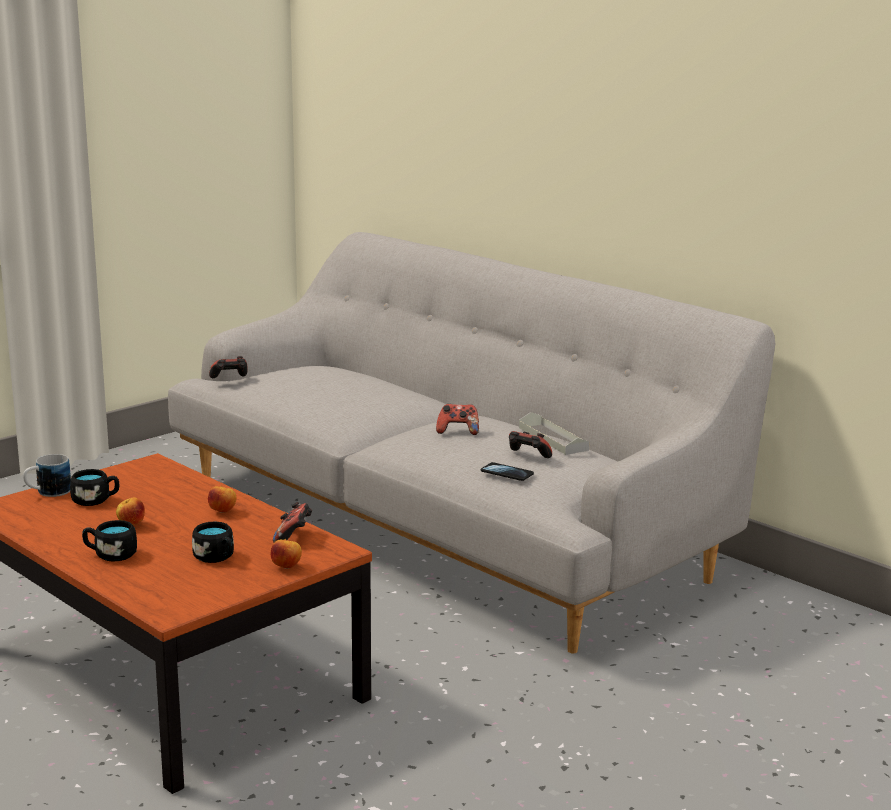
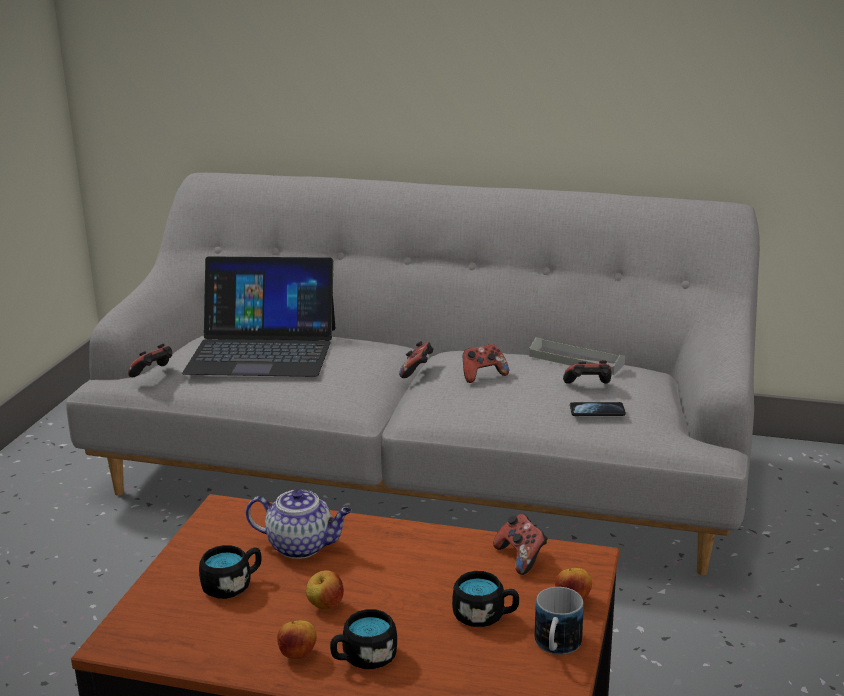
camera: 30 degrees left, 5 degrees up
mug [23,454,71,497] -> mug moved to [535,587,584,655]
apple [208,486,236,513] -> apple moved to [277,620,317,659]
none -> laptop [182,256,335,377]
none -> teapot [246,489,352,559]
none -> game controller [399,341,434,378]

